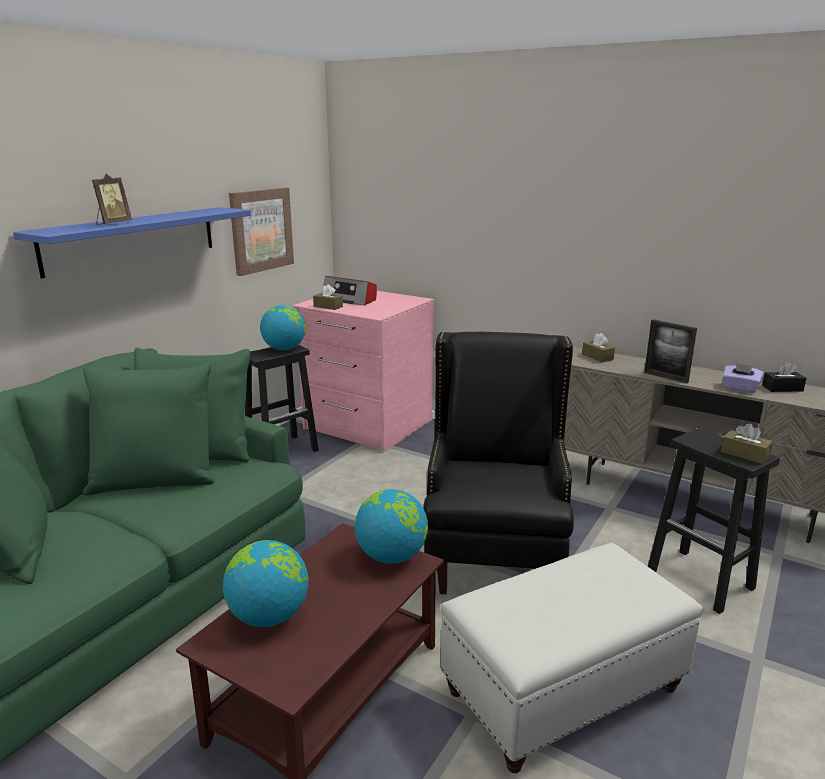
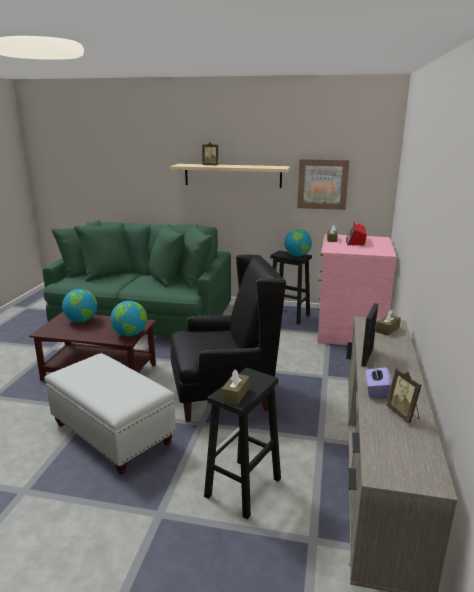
camera: 70 degrees right, 0 degrees up
blue shelf [13,207,251,279] -> beige shelf [170,164,290,188]
black tissue box [762,362,806,392] -> picture frame [386,368,421,424]

